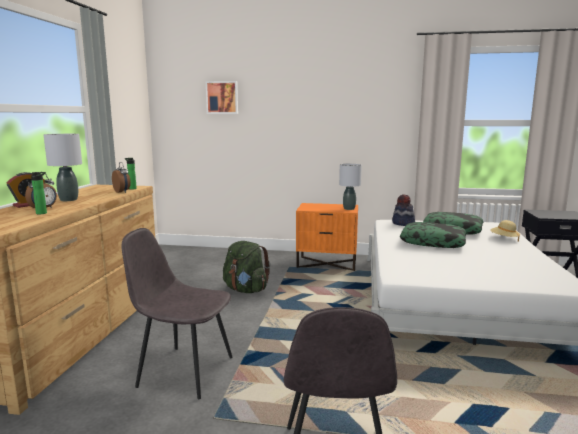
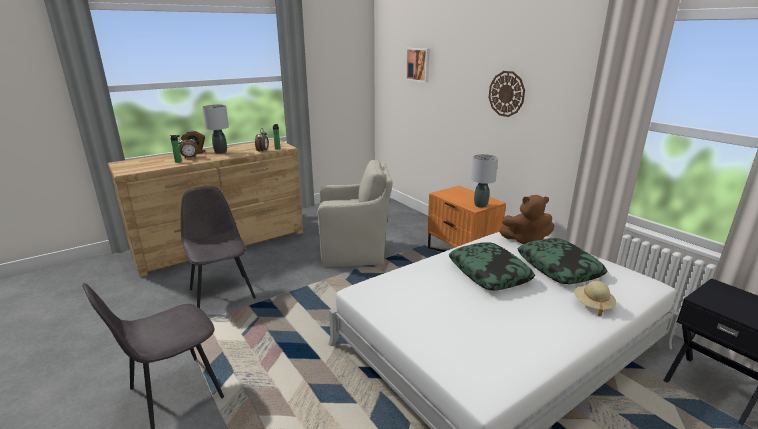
camera: 45 degrees right, 10 degrees up
green backpack [223,241,270,293] -> beige armchair [318,160,393,267]
hat [392,194,415,226] -> brown plush toy [500,195,555,244]
none -> wall clock [489,71,525,117]

